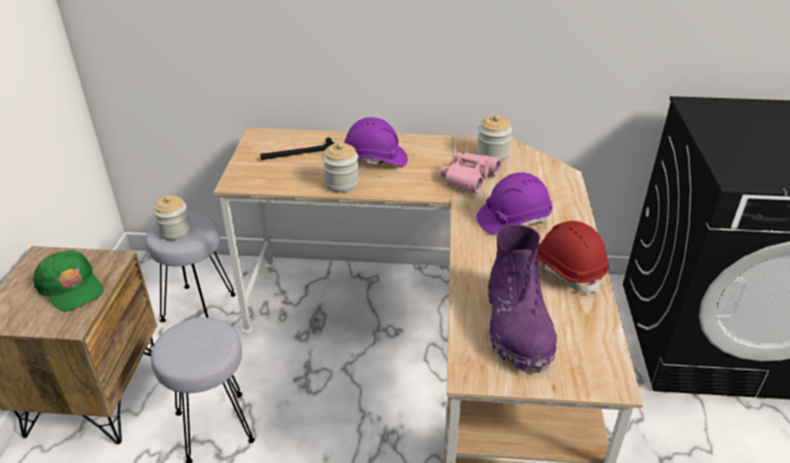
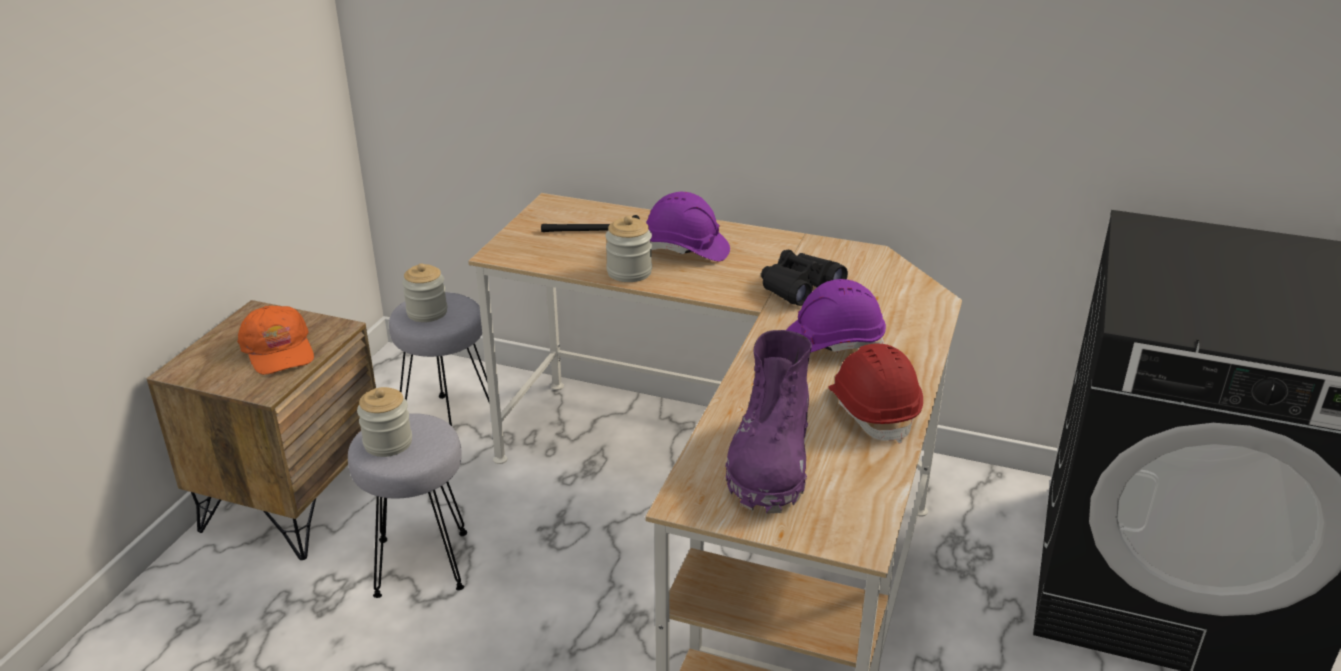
camera: 15 degrees right, 5 degrees down
green cap [33,250,104,312] -> orange cap [237,306,314,375]
pink binoculars [440,152,502,193] -> black binoculars [761,249,848,306]
jar [477,115,512,161] -> jar moved to [357,387,412,457]

